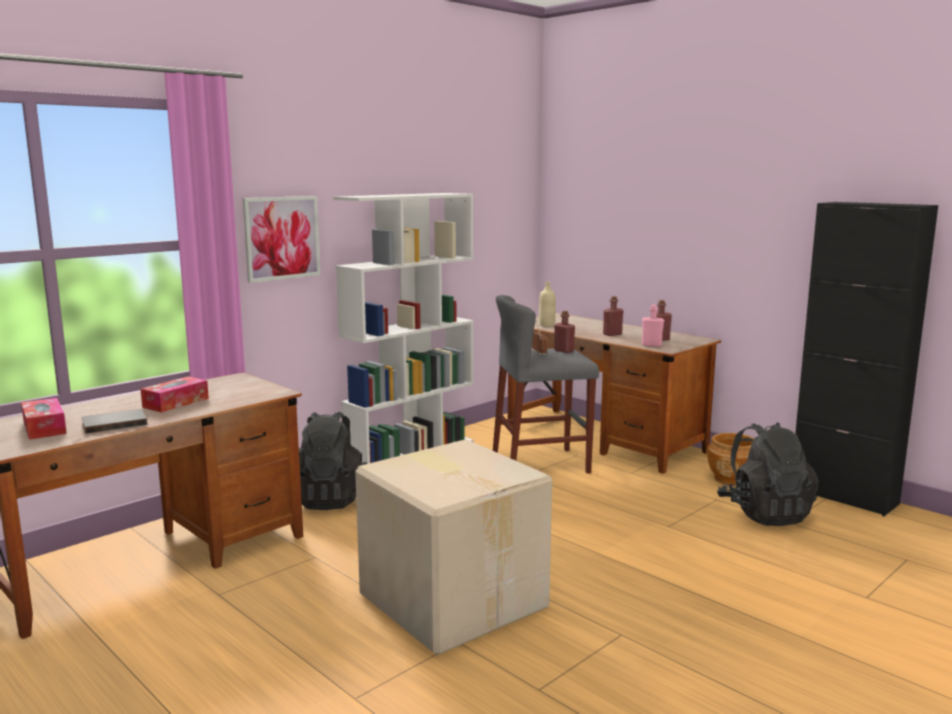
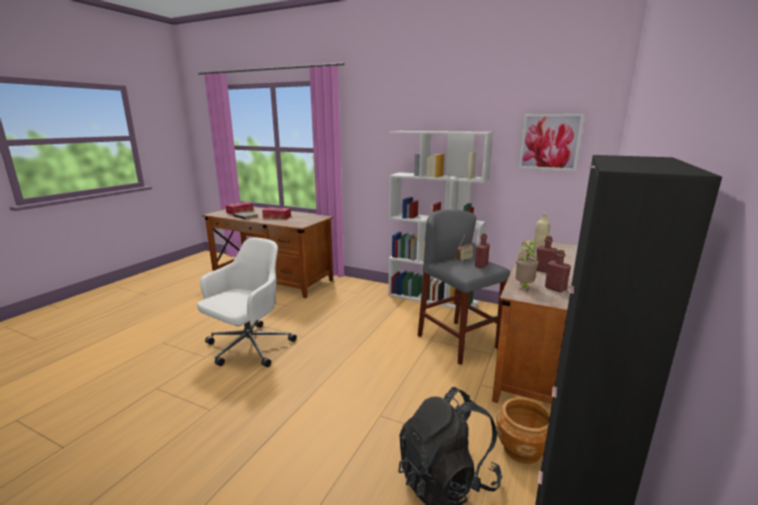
camera: 70 degrees right, 5 degrees up
picture [243,196,320,283] -> picture moved to [519,114,584,171]
black backpack [299,411,367,510] -> none
cardboard box [355,439,552,655] -> white office chair [197,238,297,367]
pink bottle [642,305,664,347] -> potted plant [516,241,539,291]

